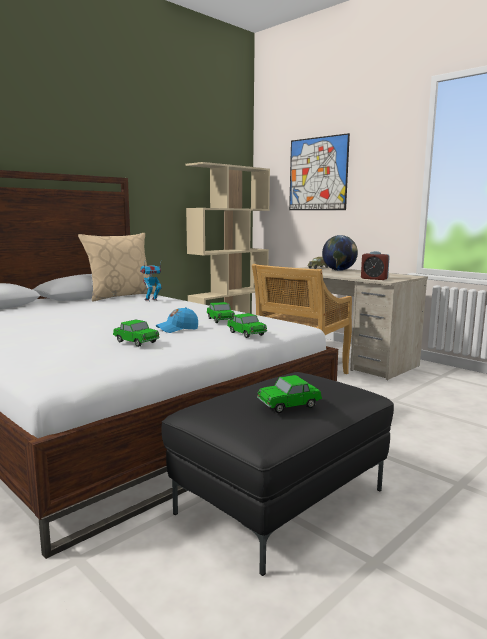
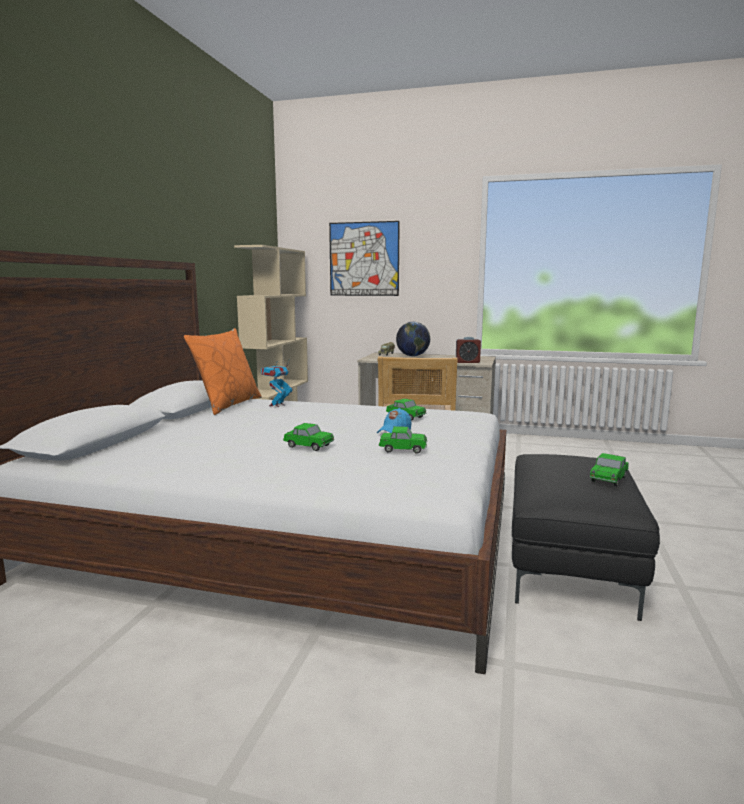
camera: 30 degrees left, 0 degrees up
beige pillow [78,233,156,302] -> orange pillow [184,328,262,415]
toy car [227,313,267,338] -> toy car moved to [283,423,334,451]

